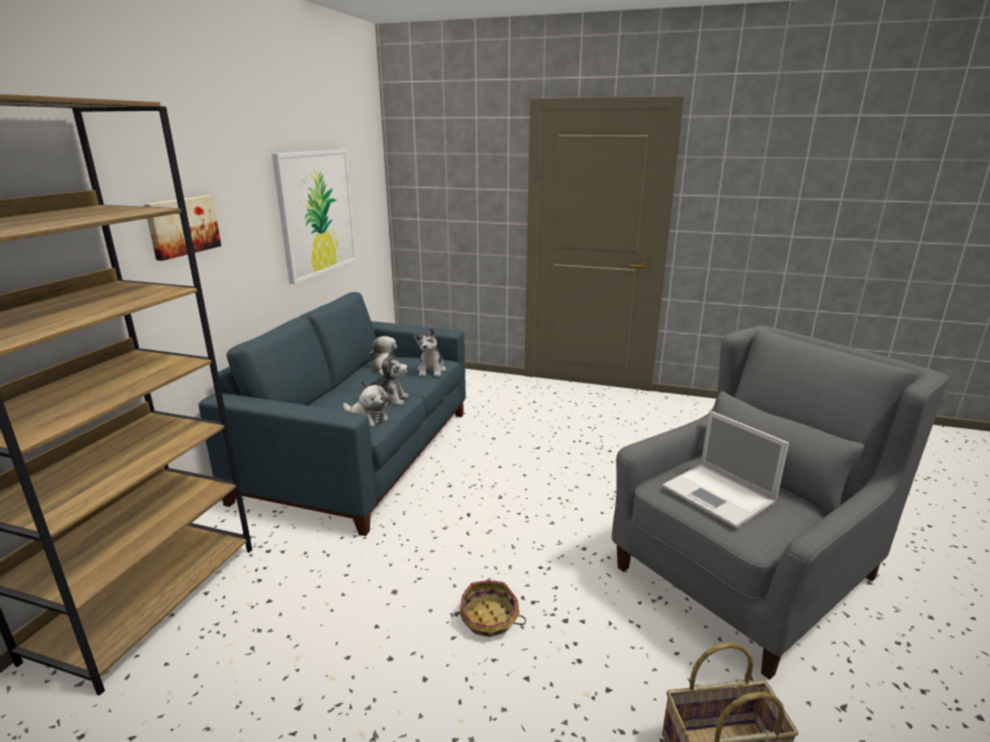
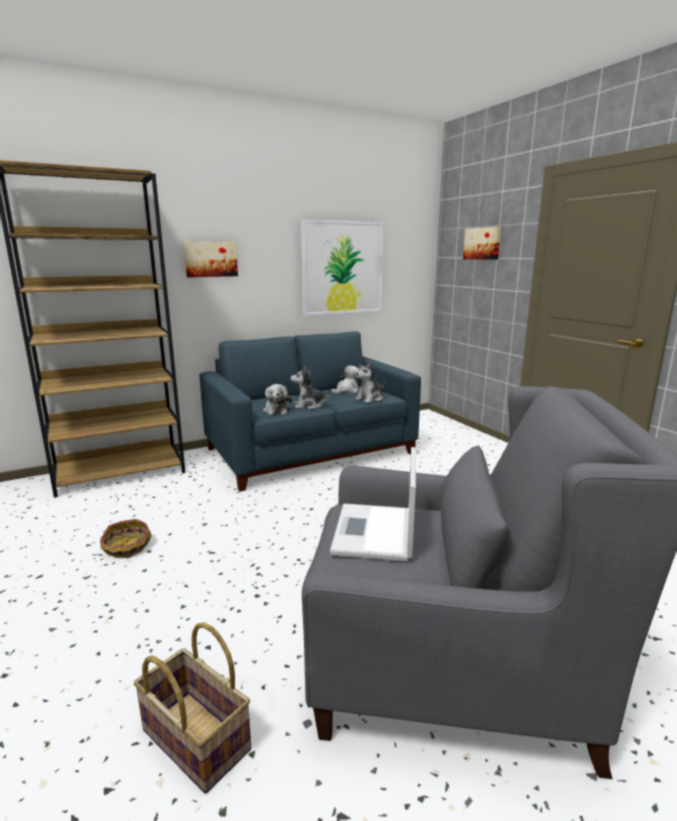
camera: 45 degrees right, 5 degrees down
plush toy [361,350,409,406] -> plush toy turned 120 degrees clockwise [290,366,331,409]
basket [460,580,526,637] -> basket moved to [100,519,152,558]
none -> picture [463,227,501,260]

